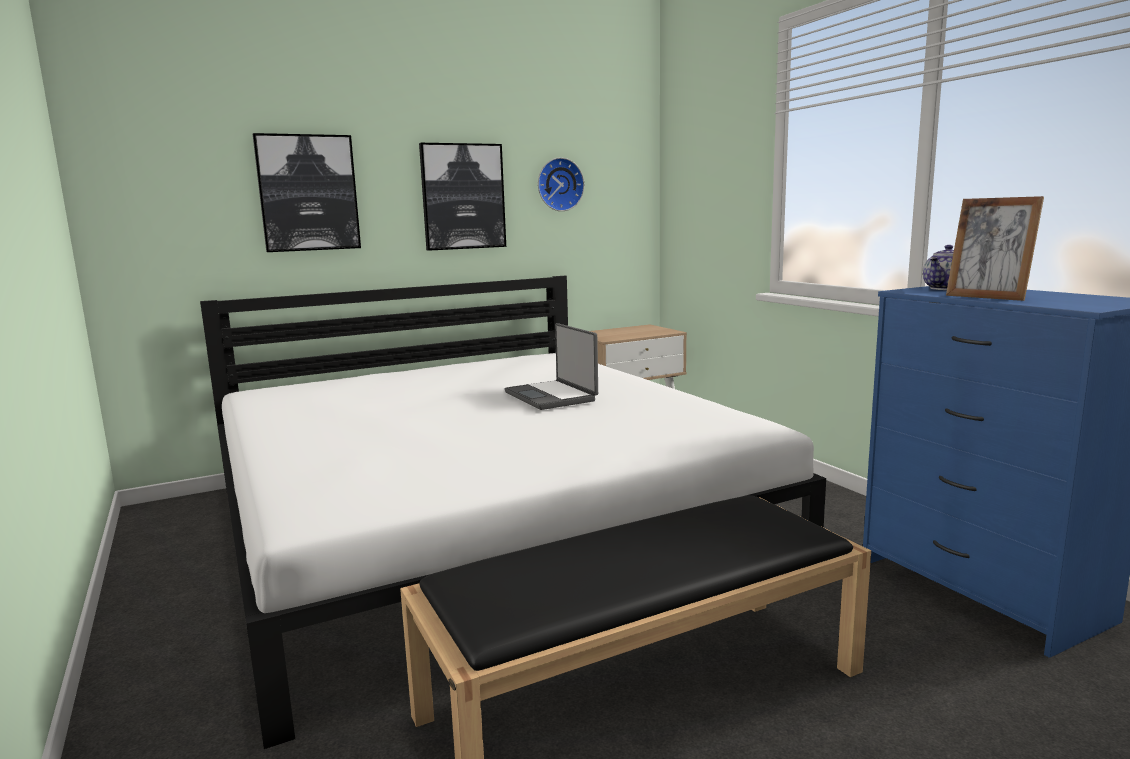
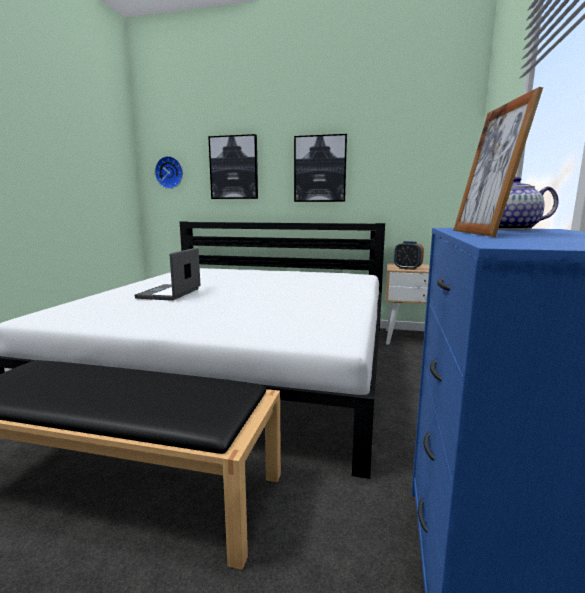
camera: 40 degrees right, 0 degrees up
laptop [505,323,598,410] -> laptop moved to [134,248,200,301]
wall clock [538,157,584,211] -> wall clock moved to [155,156,183,189]
none -> alarm clock [394,241,424,270]

